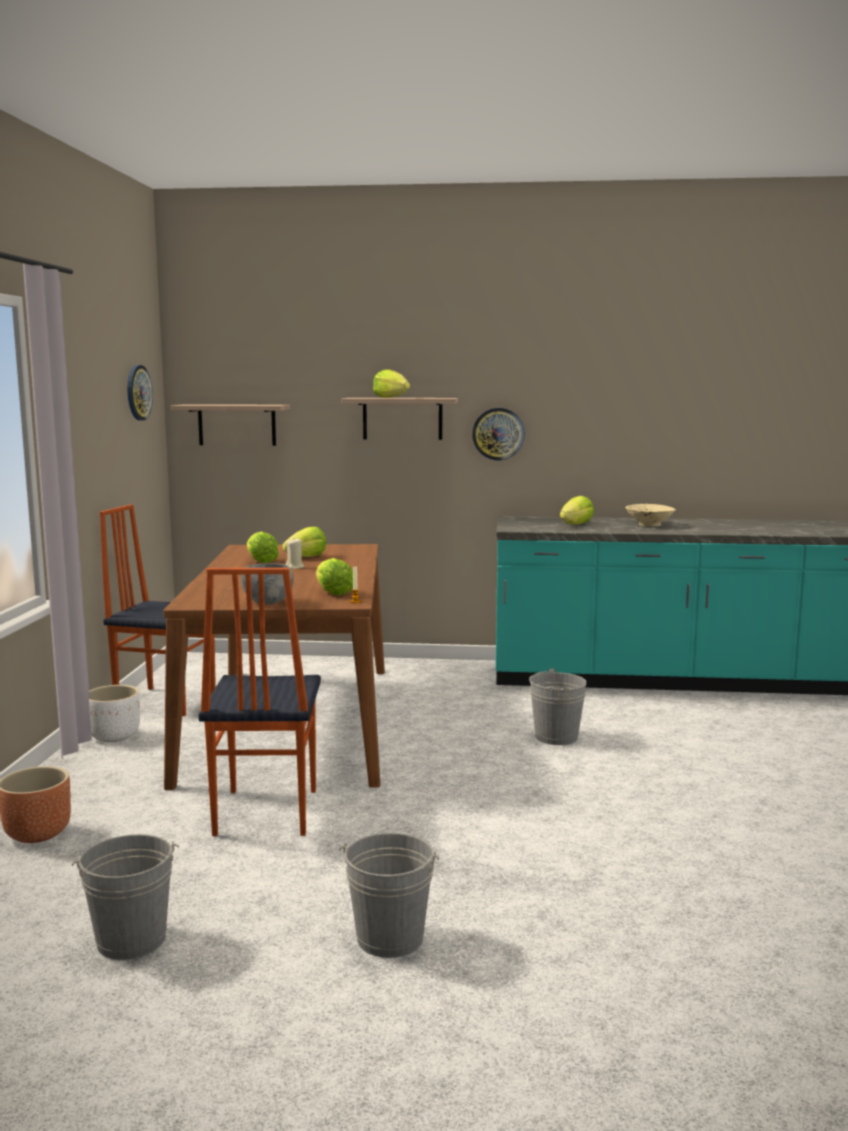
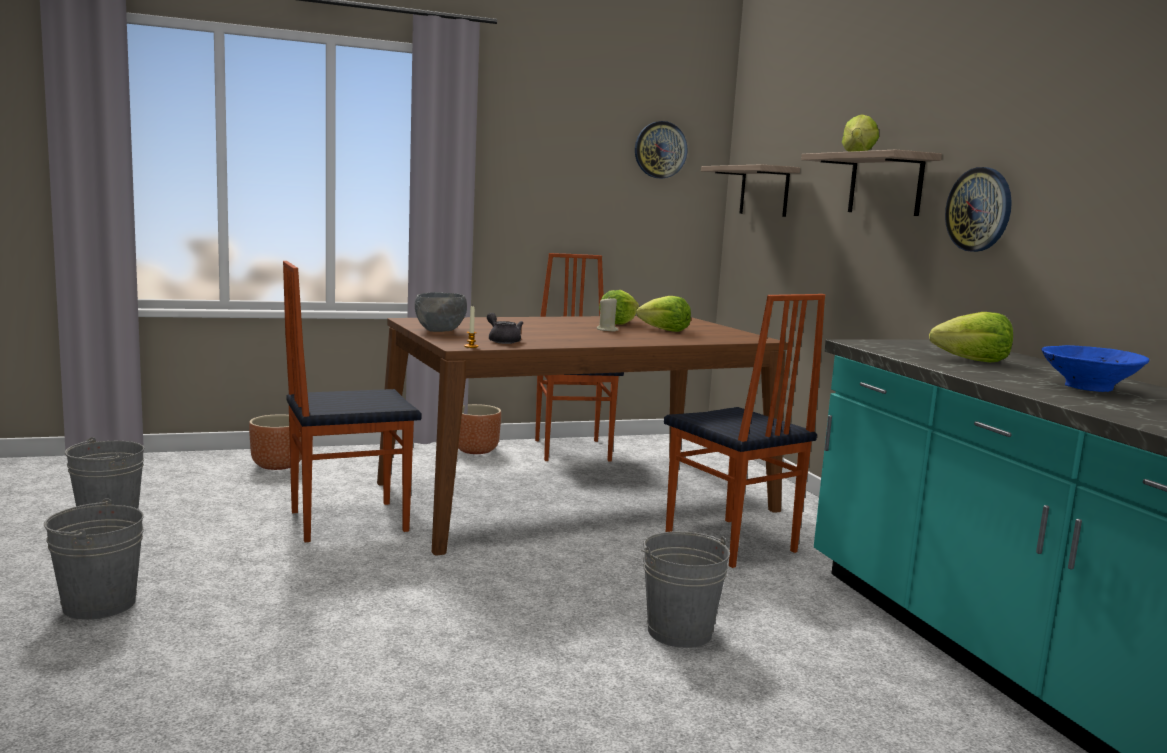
camera: 65 degrees right, 0 degrees up
white planter [89,685,140,742] -> brown planter [458,404,501,454]
lettuce [316,558,353,595] -> grey teapot [487,313,523,344]
beige bowl [625,504,676,526] -> blue bowl [1041,345,1149,392]
none -> chair [664,294,825,568]

